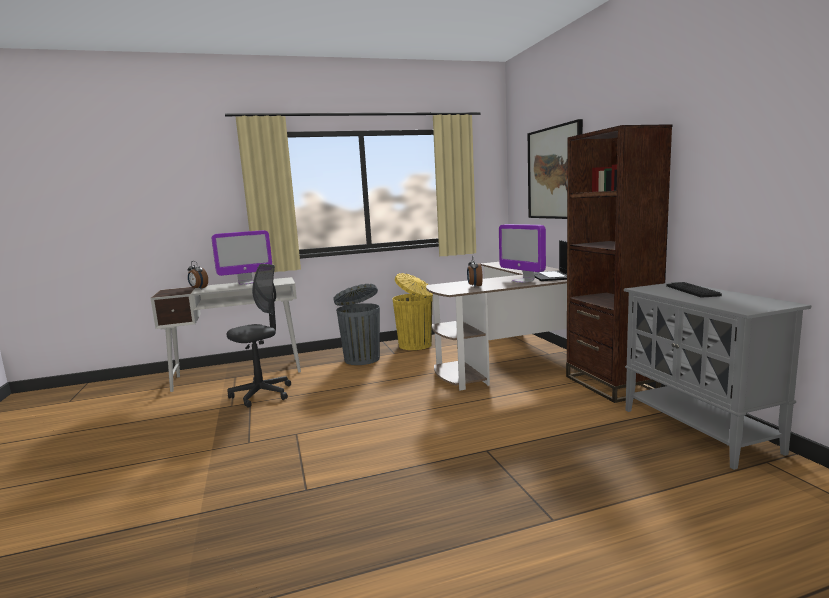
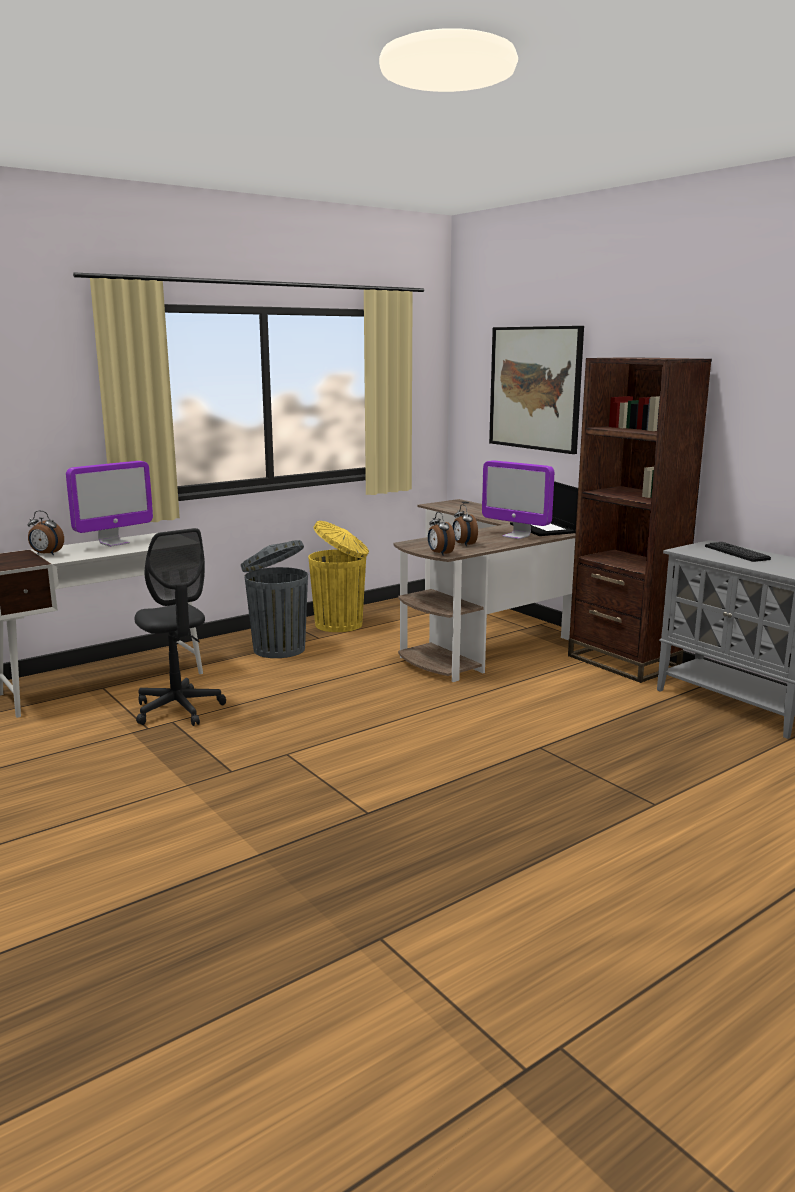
camera: 20 degrees left, 5 degrees up
grey office chair [227,264,291,408] -> grey office chair turned 120 degrees clockwise [135,528,226,726]
none -> alarm clock [428,512,455,555]

